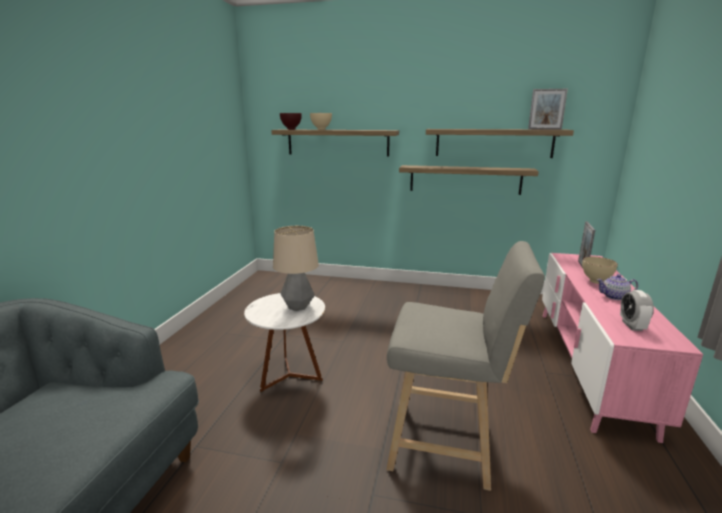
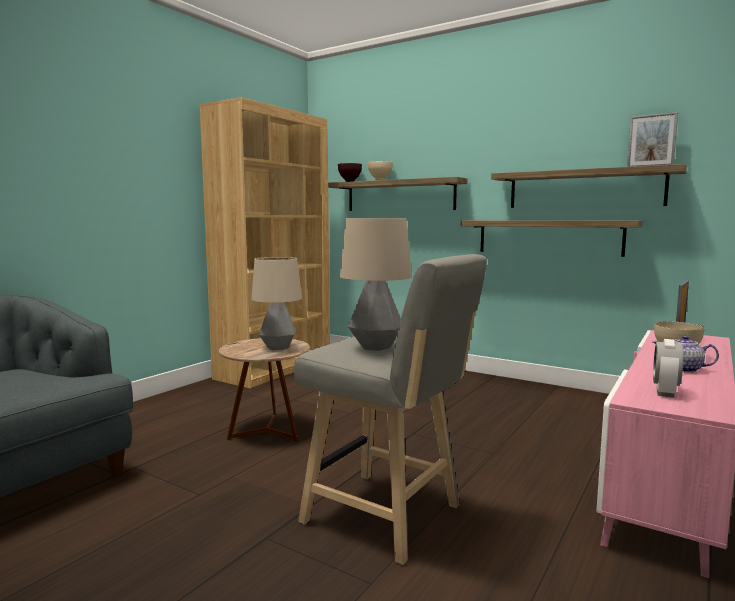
camera: 20 degrees right, 10 degrees down
white side table [244,293,325,392] -> brown side table [219,338,310,441]
none -> brown bookcase [199,97,330,388]
none -> table lamp [340,218,412,351]

